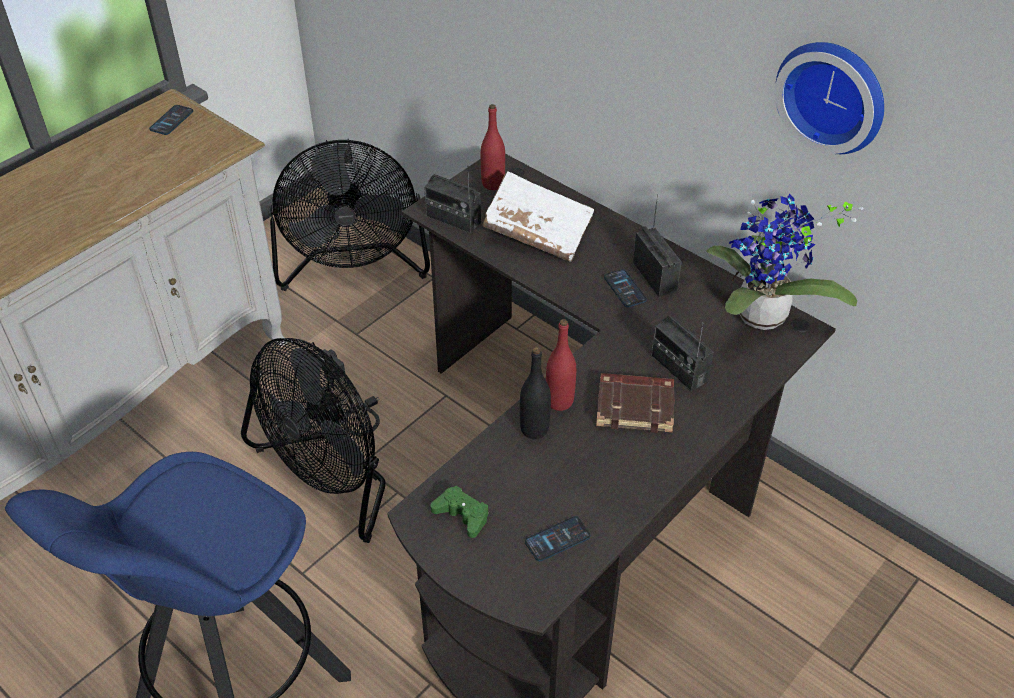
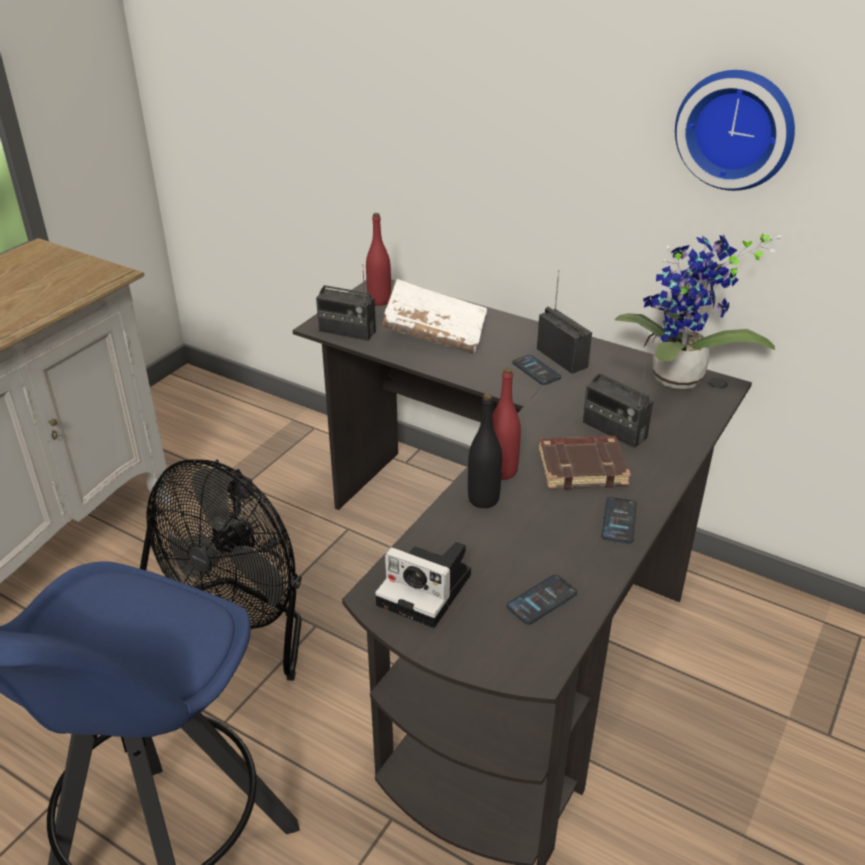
camera: 10 degrees left, 10 degrees down
phone [149,105,193,135] -> phone moved to [601,497,637,543]
black fan [268,138,430,291] -> none
green game controller [430,486,489,538] -> camera [375,542,471,628]

